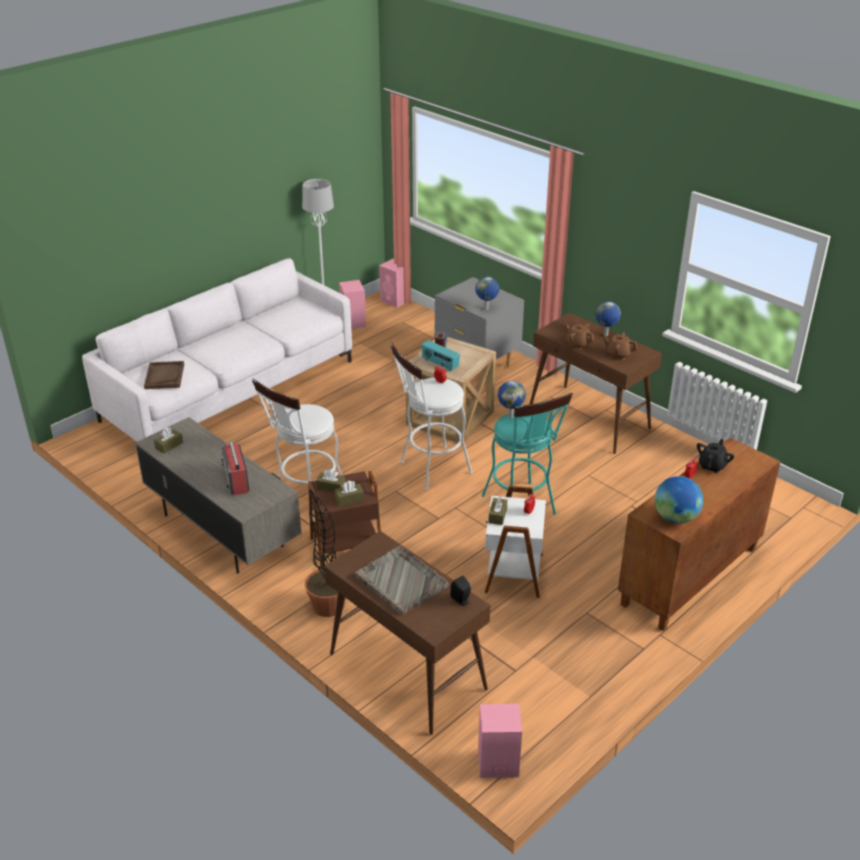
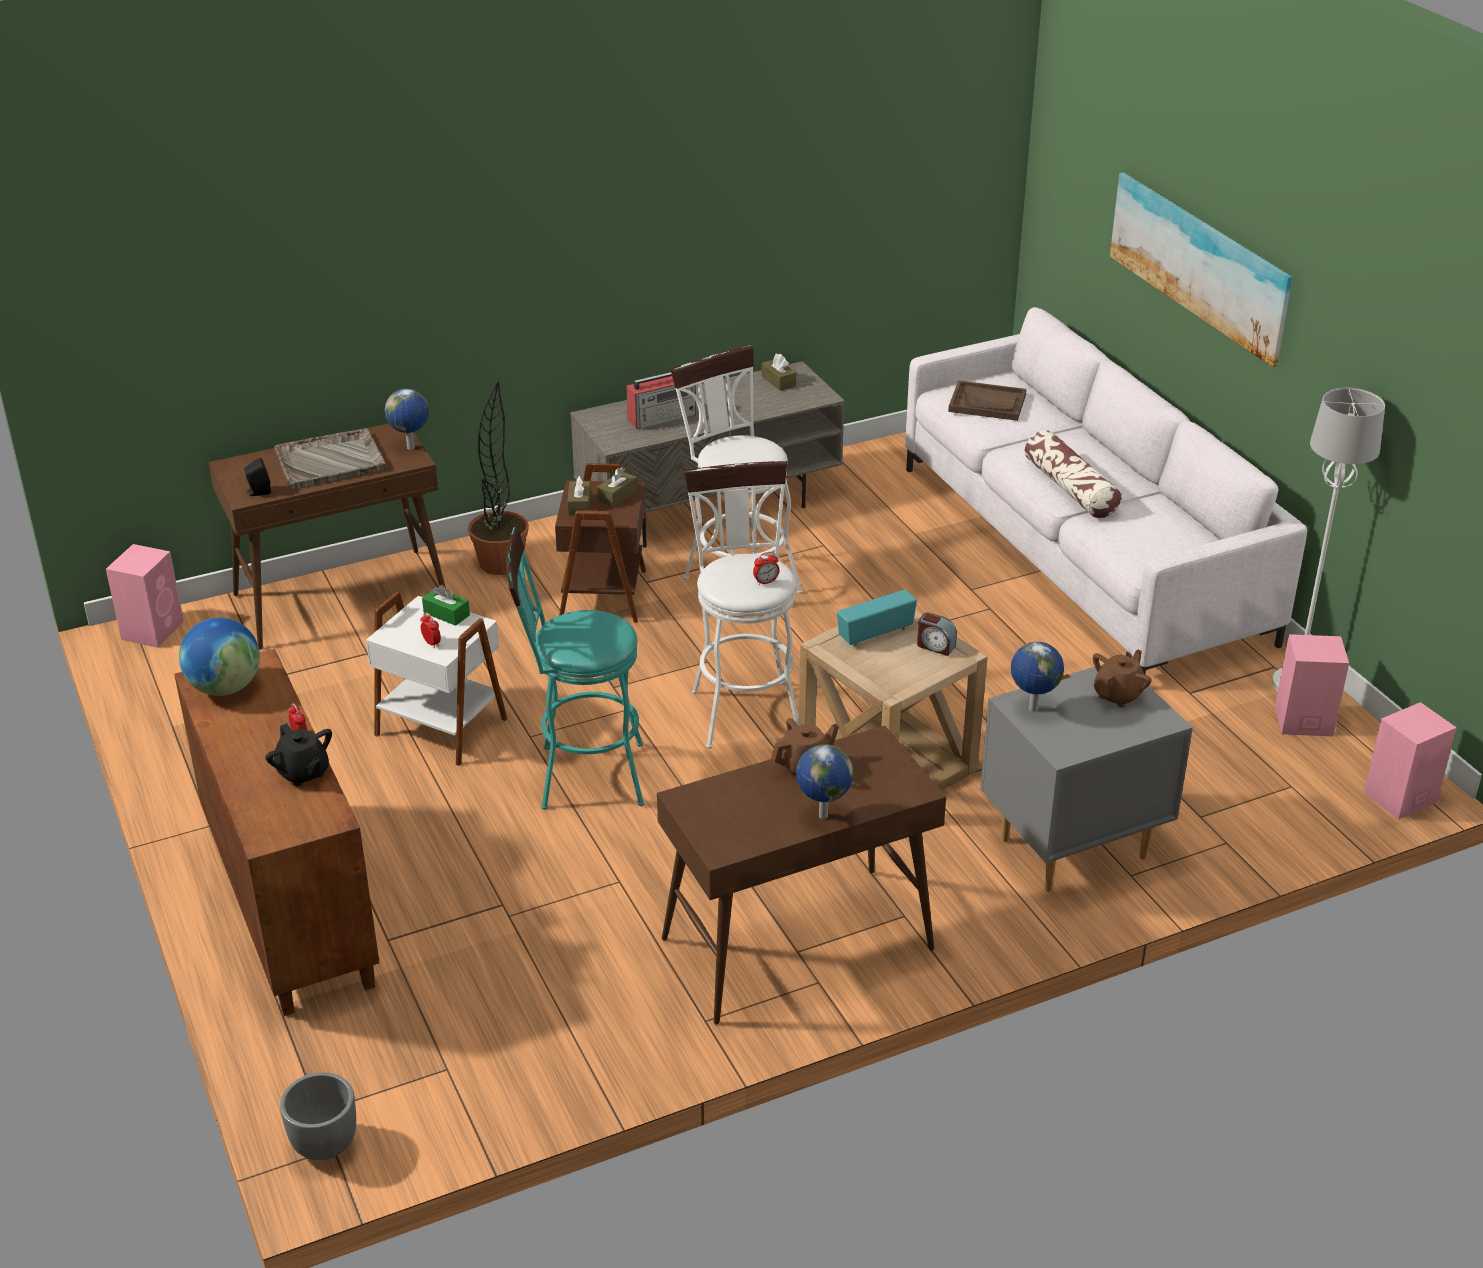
camera: 110 degrees right, 0 degrees up
radio [221,442,249,495] -> radio turned 150 degrees clockwise [626,372,696,429]
brown tissue box [488,497,507,525] -> green tissue box [422,585,470,626]
globe [498,381,526,419] -> globe moved to [385,389,429,450]
brown teapot [603,332,637,360] -> brown teapot moved to [1093,650,1152,707]
none -> grey planter [280,1072,356,1160]
none -> pillow [1025,430,1122,519]
none -> picture [1110,173,1292,367]

